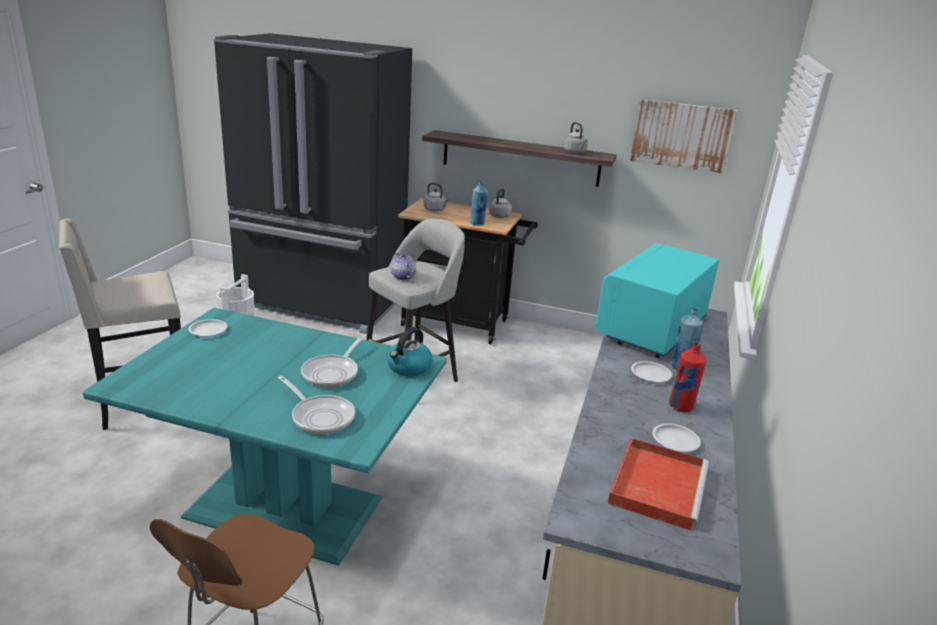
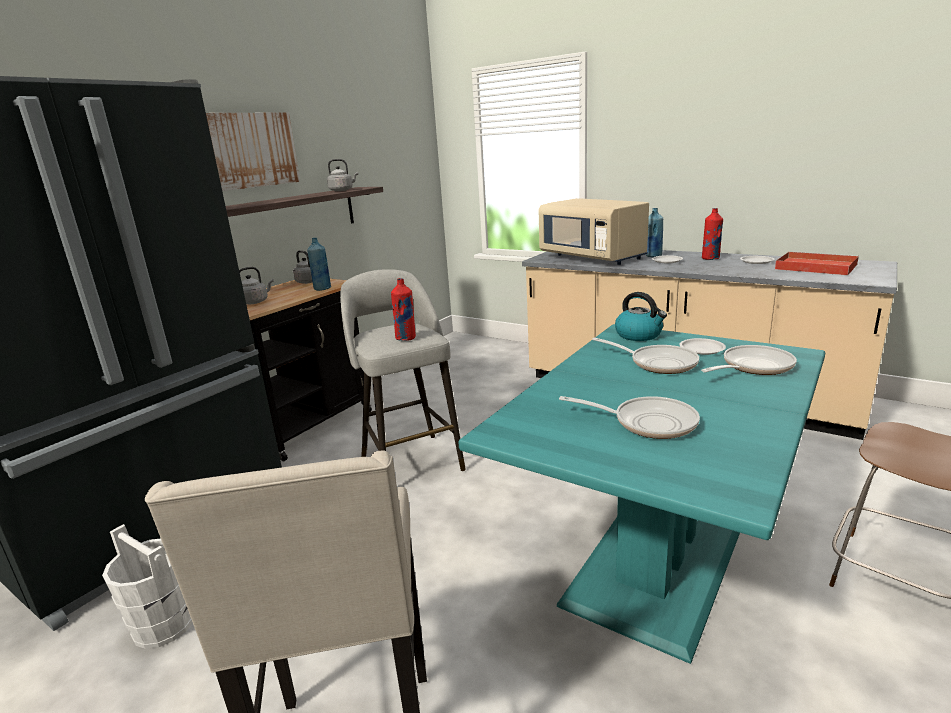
camera: 70 degrees left, 5 degrees down
white plate [189,319,227,337] -> white plate moved to [680,338,726,355]
teapot [391,253,416,280] -> red bottle [391,278,416,341]
turquoise microwave [596,243,719,358] -> beige microwave [539,198,649,265]
picture [630,99,737,173] -> picture moved to [206,112,300,191]
none -> frying pan [559,396,700,439]

